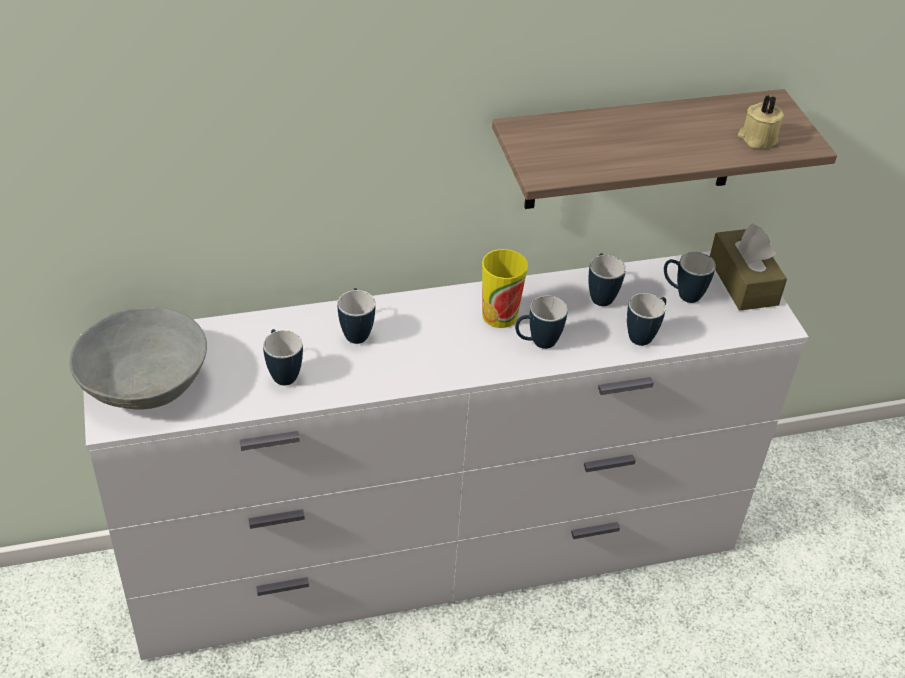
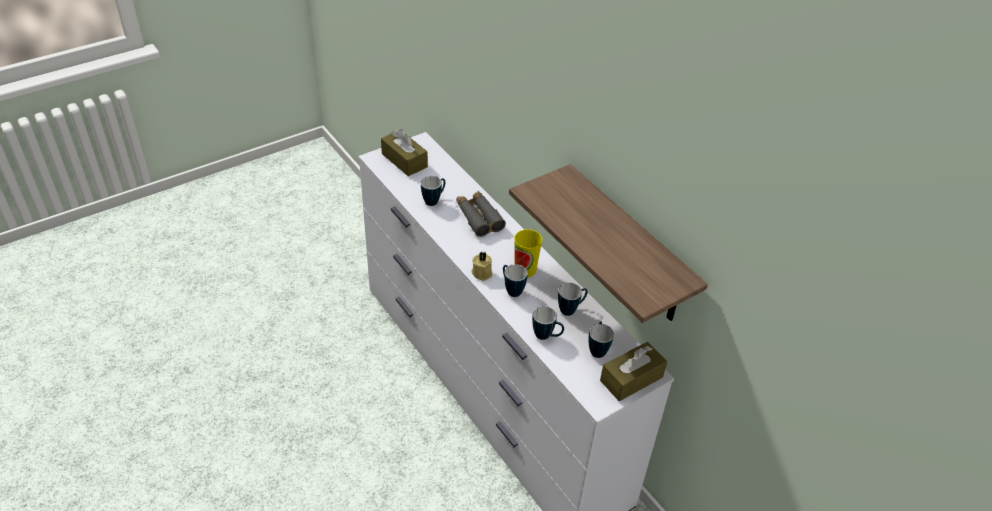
camera: 70 degrees right, 0 degrees up
grey bowl [69,307,207,410] -> brown tissue box [381,129,428,176]
mug [338,288,375,344] -> grey binoculars [456,191,506,237]
beige candle [738,95,784,148] -> beige candle moved to [471,252,493,281]

